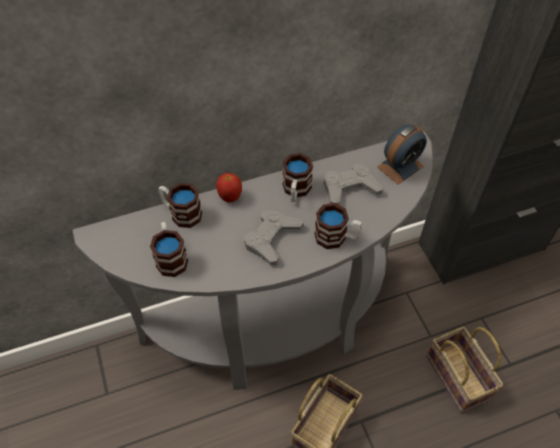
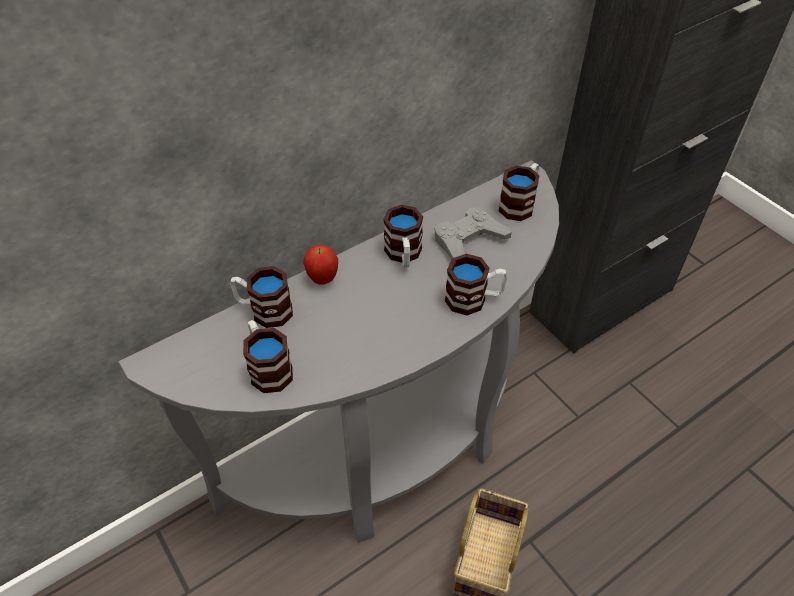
camera: 15 degrees left, 5 degrees down
grey game controller [244,209,304,265] -> none
alarm clock [377,125,427,184] -> mug [498,163,540,221]
basket [427,326,503,413] -> none

